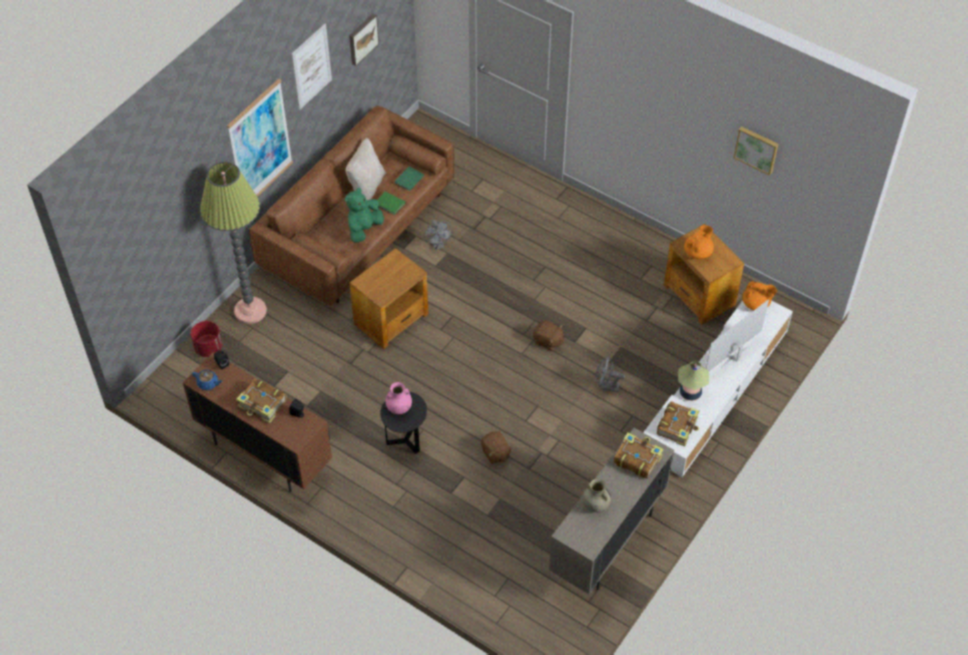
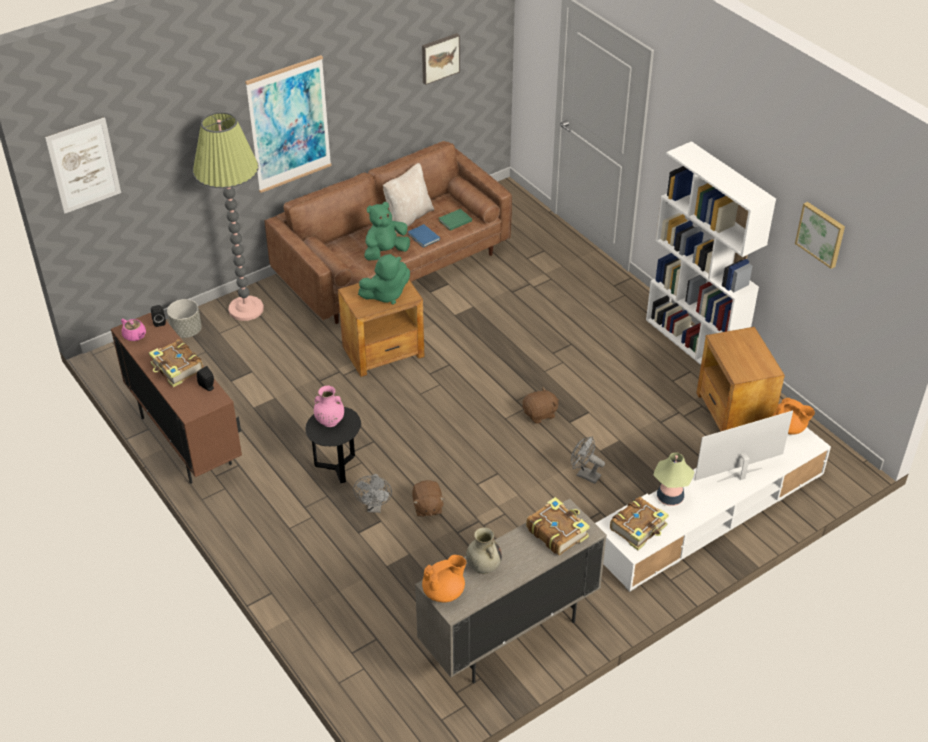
camera: 20 degrees right, 10 degrees down
red planter [191,321,222,357] -> grey planter [167,299,202,338]
blue teapot [192,370,222,390] -> pink teapot [121,319,146,341]
picture [292,24,332,110] -> picture moved to [45,117,121,214]
green book [377,191,405,215] -> blue book [408,224,440,248]
grey fan [424,220,453,250] -> grey fan moved to [353,474,392,513]
brown plush toy [533,320,564,351] -> brown plush toy turned 75 degrees counterclockwise [522,387,559,424]
orange teapot [684,225,714,259] -> orange teapot moved to [422,555,467,602]
none -> green plush toy [358,254,410,305]
none -> white bookcase [646,141,776,365]

